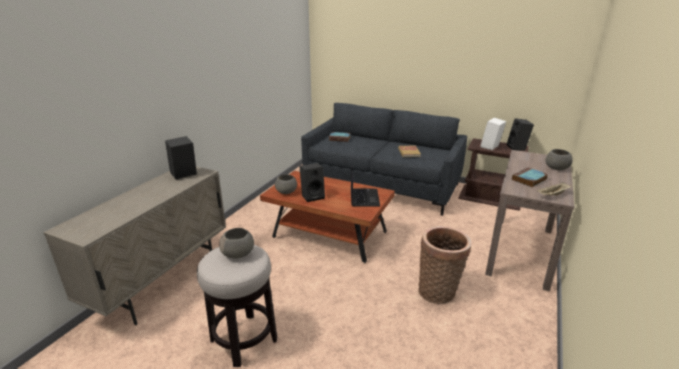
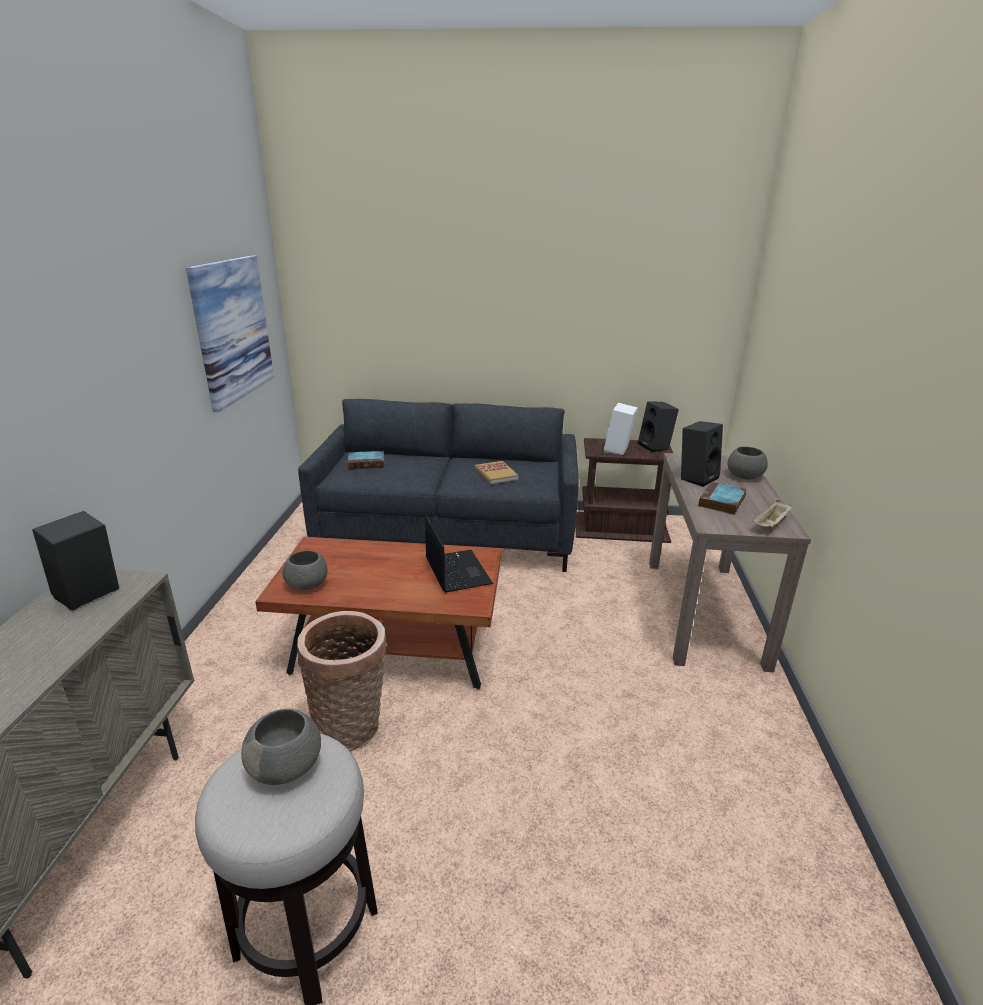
camera: 20 degrees left, 0 degrees up
black speaker [300,163,325,202] -> black speaker moved to [681,421,723,487]
basket [418,226,471,304] -> basket moved to [297,611,387,751]
none -> picture [186,255,274,412]

